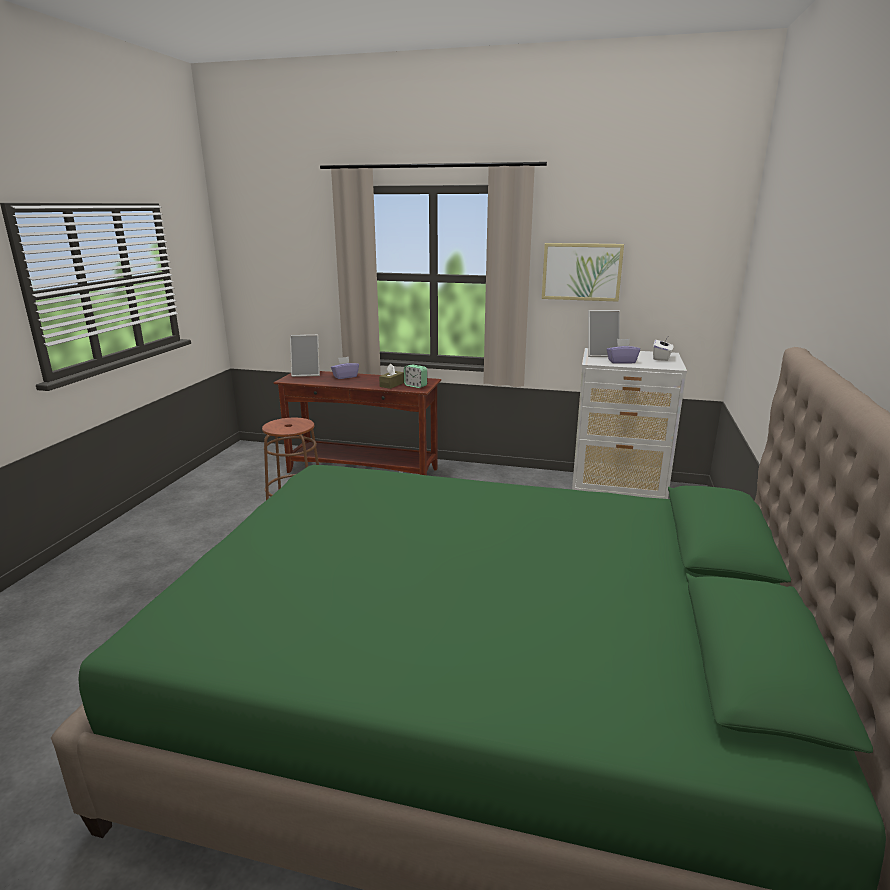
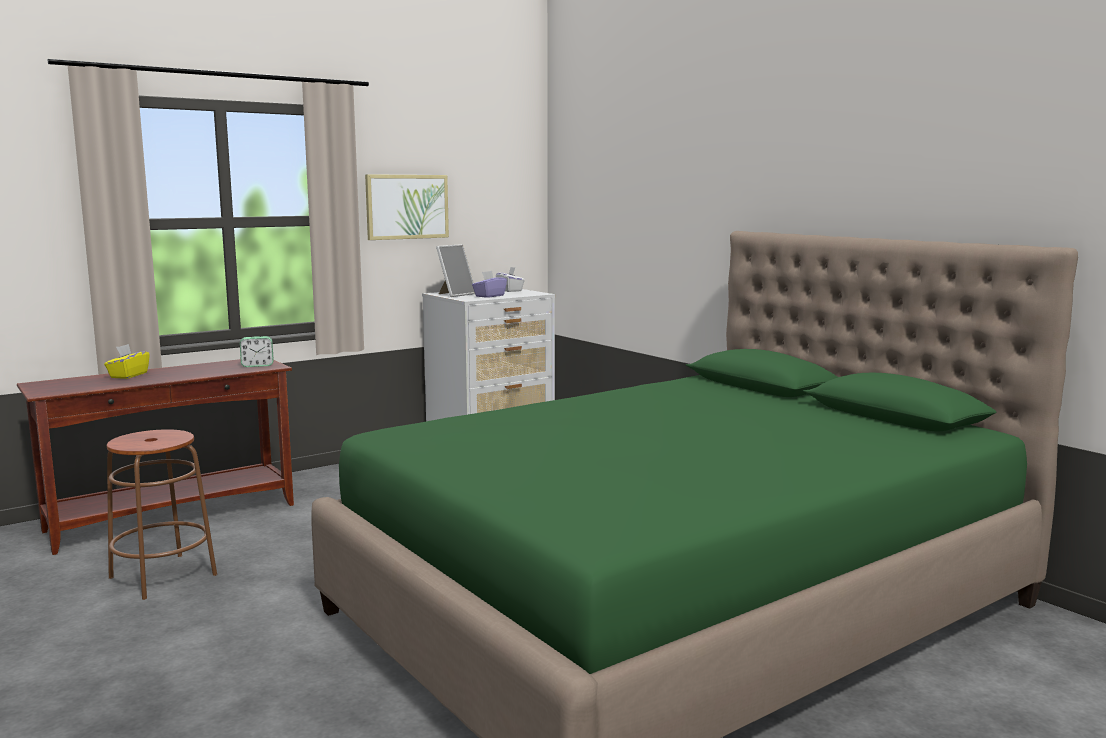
camera: 50 degrees left, 10 degrees down
picture frame [290,335,320,377] -> none
purple tissue box [331,357,359,379] -> yellow tissue box [104,344,150,379]
brown tissue box [379,364,404,389] -> none

